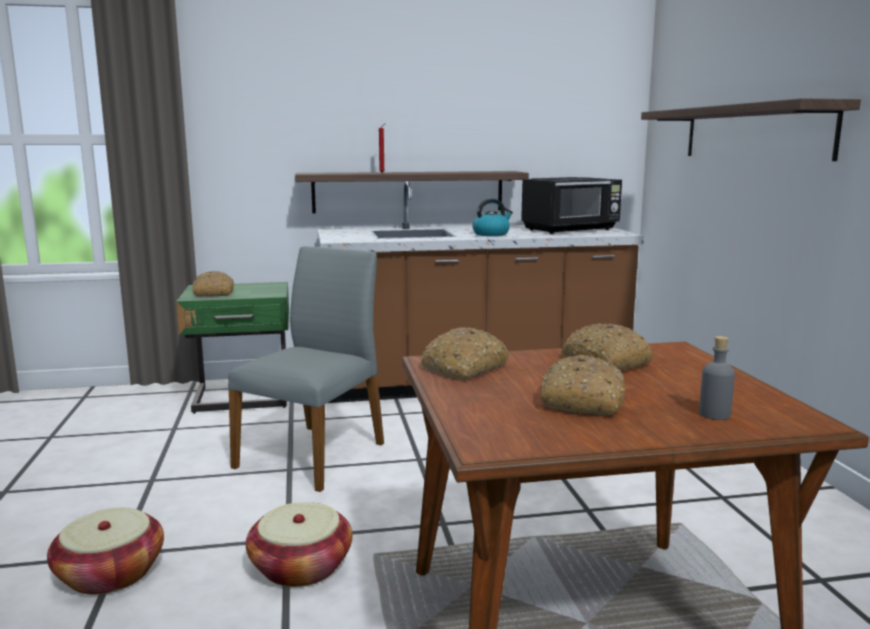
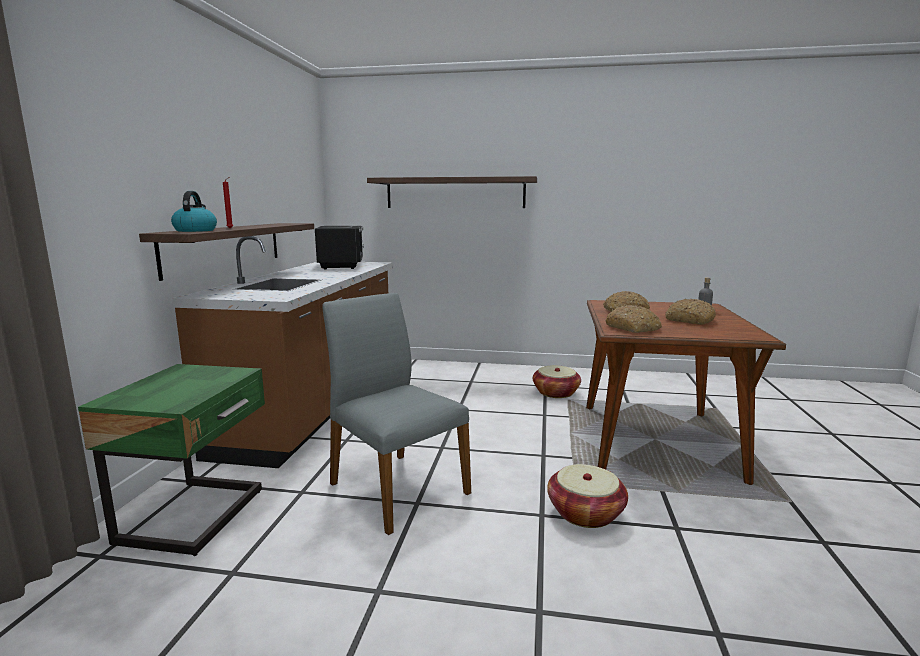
camera: 70 degrees left, 0 degrees up
basket [47,508,164,595] -> basket moved to [533,365,581,398]
bread [192,271,234,297] -> none
kettle [472,199,513,236] -> kettle moved to [171,191,217,232]

